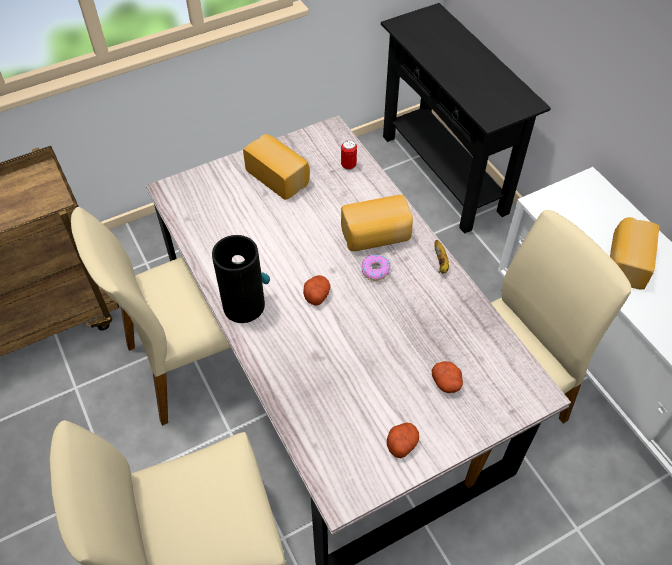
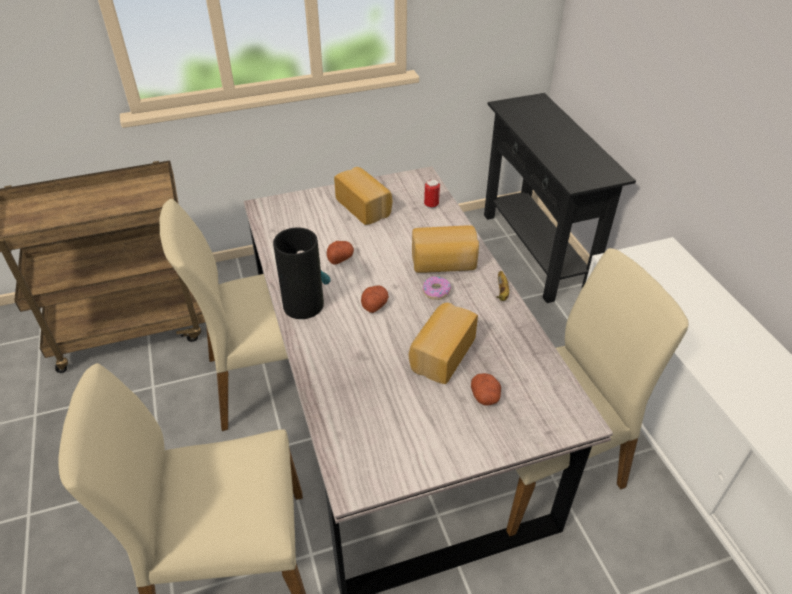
camera: 10 degrees right, 10 degrees down
potato [387,422,419,458] -> potato moved to [327,241,354,265]
bread [610,217,659,290] -> bread moved to [409,303,478,384]

